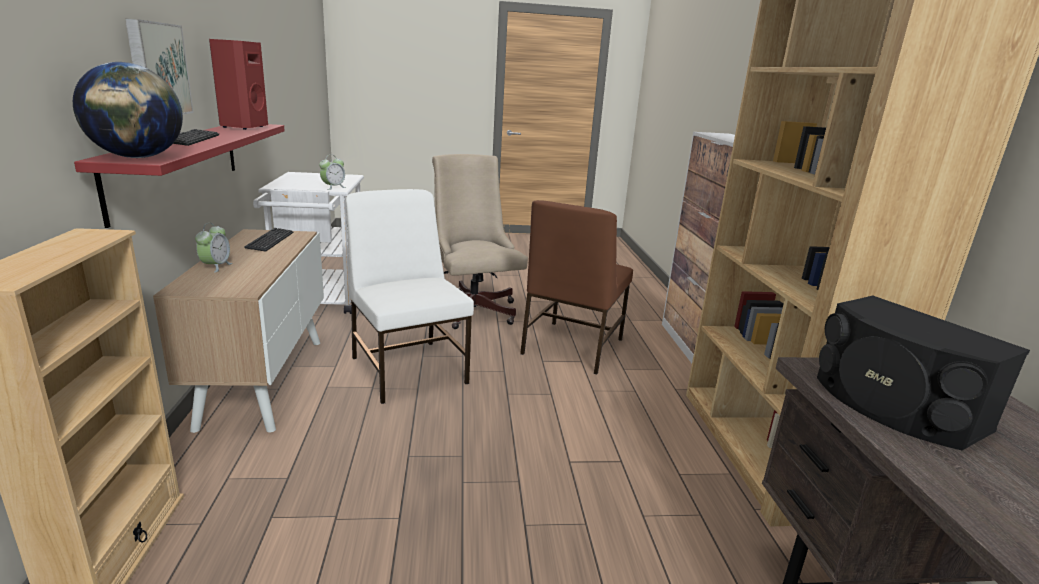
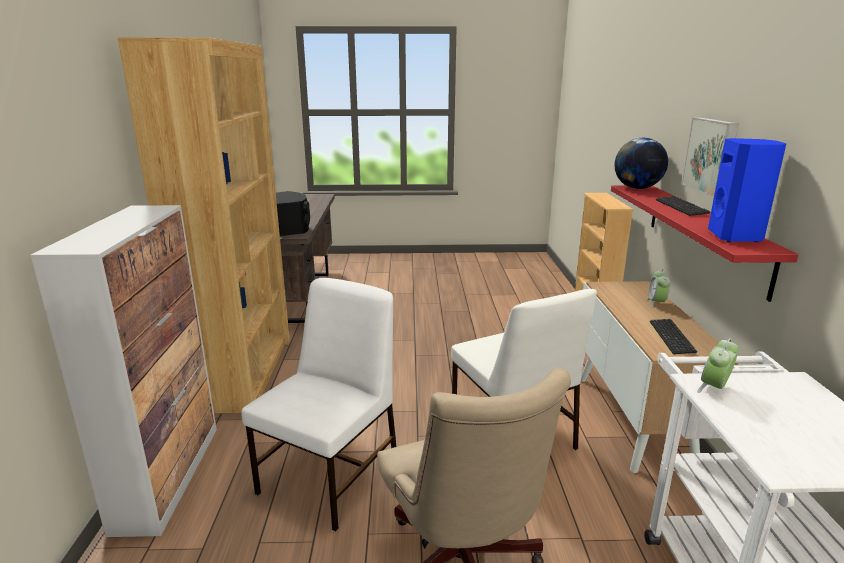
camera: 175 degrees left, 0 degrees up
red speaker [209,39,268,130] -> blue speaker [708,138,786,242]
brown chair [520,200,633,374] -> white chair [241,278,396,531]

